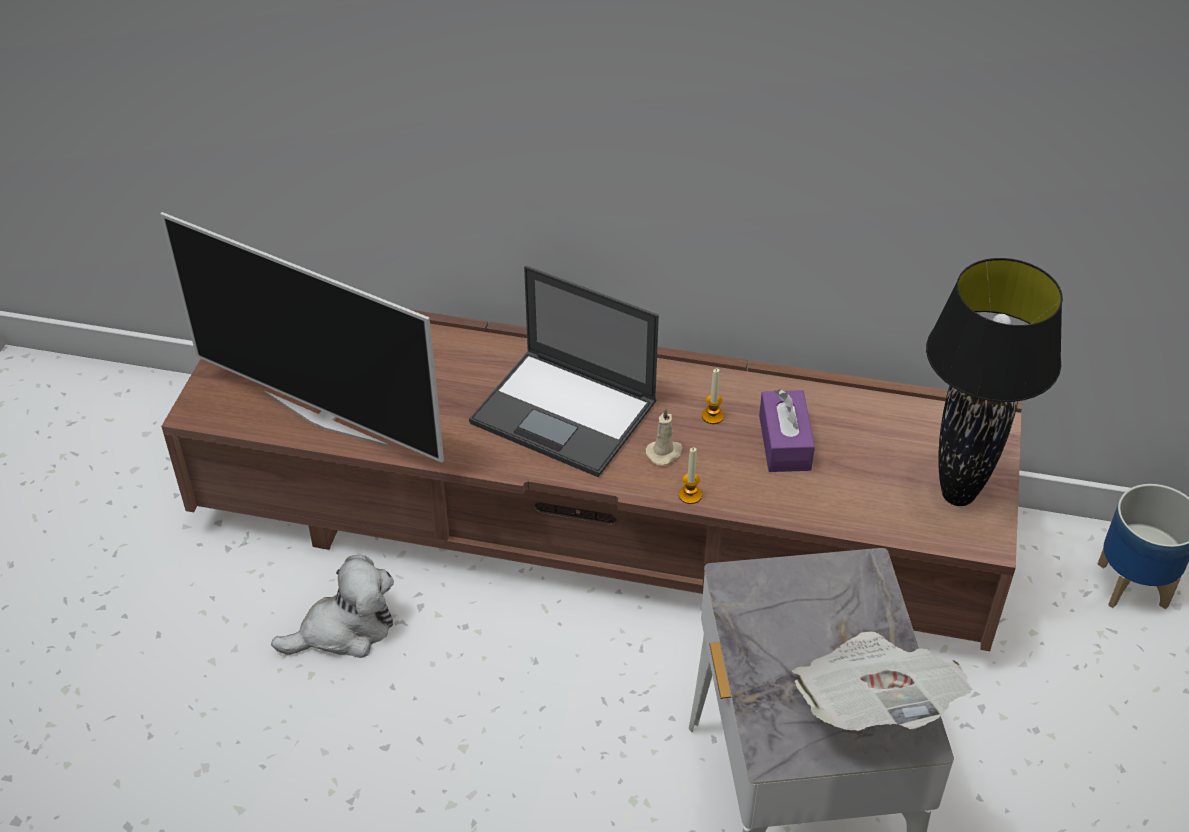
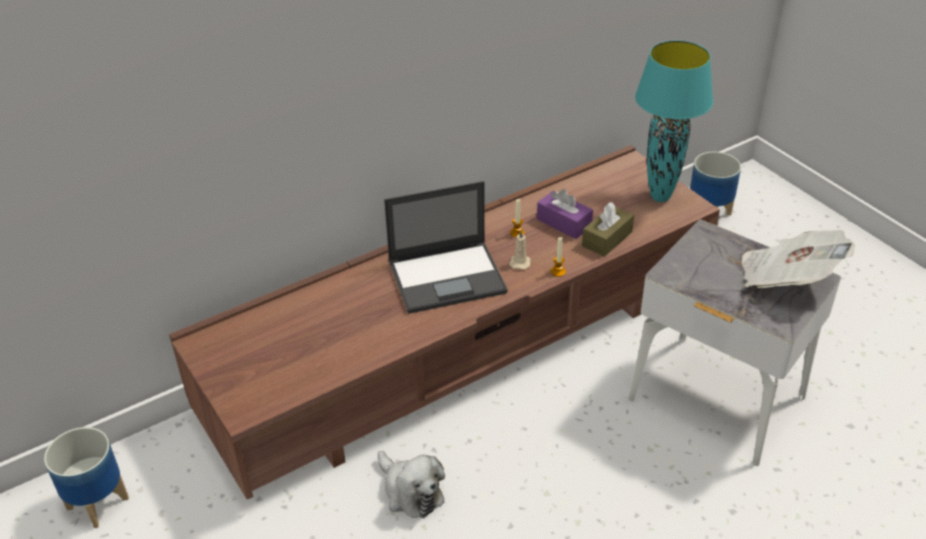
camera: 45 degrees left, 5 degrees down
television [160,212,444,463] -> none
plush toy [271,555,394,658] -> plush toy turned 120 degrees clockwise [378,451,445,518]
black table lamp [926,258,1063,506] -> turquoise table lamp [635,40,713,202]
none -> planter [44,427,129,528]
none -> brown tissue box [582,202,634,257]

